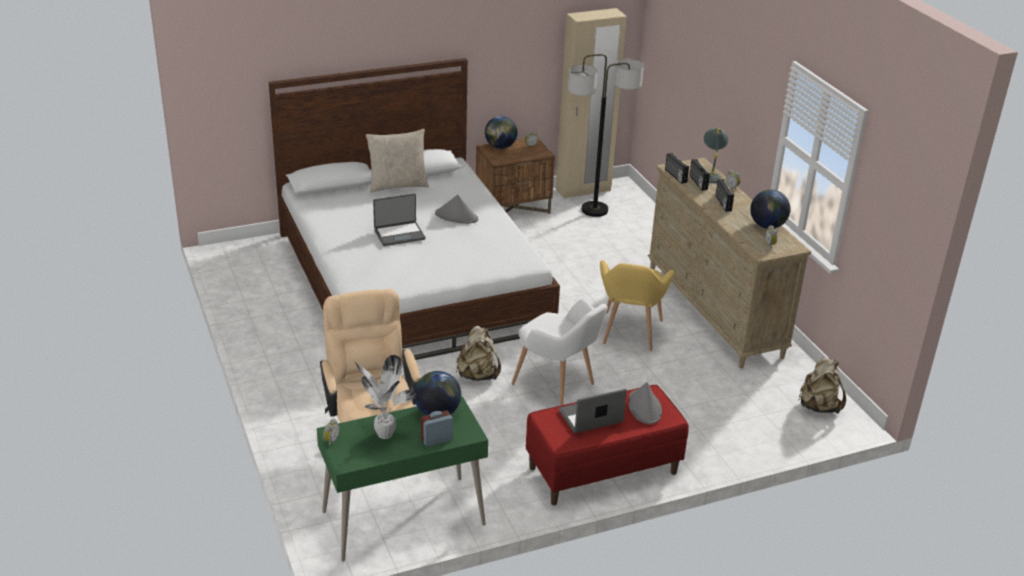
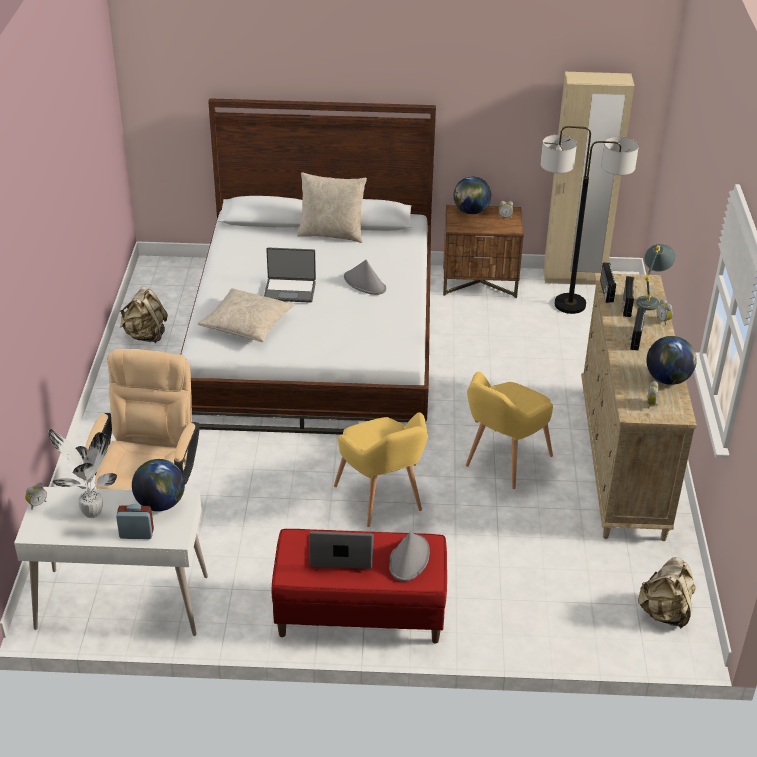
camera: 25 degrees right, 5 degrees up
green desk [317,396,488,562] -> white desk [14,487,208,636]
beige backpack [456,326,501,381] -> beige backpack moved to [120,287,168,343]
white armchair [511,299,608,406] -> yellow armchair [334,412,428,527]
none -> beige pillow [197,288,295,342]

